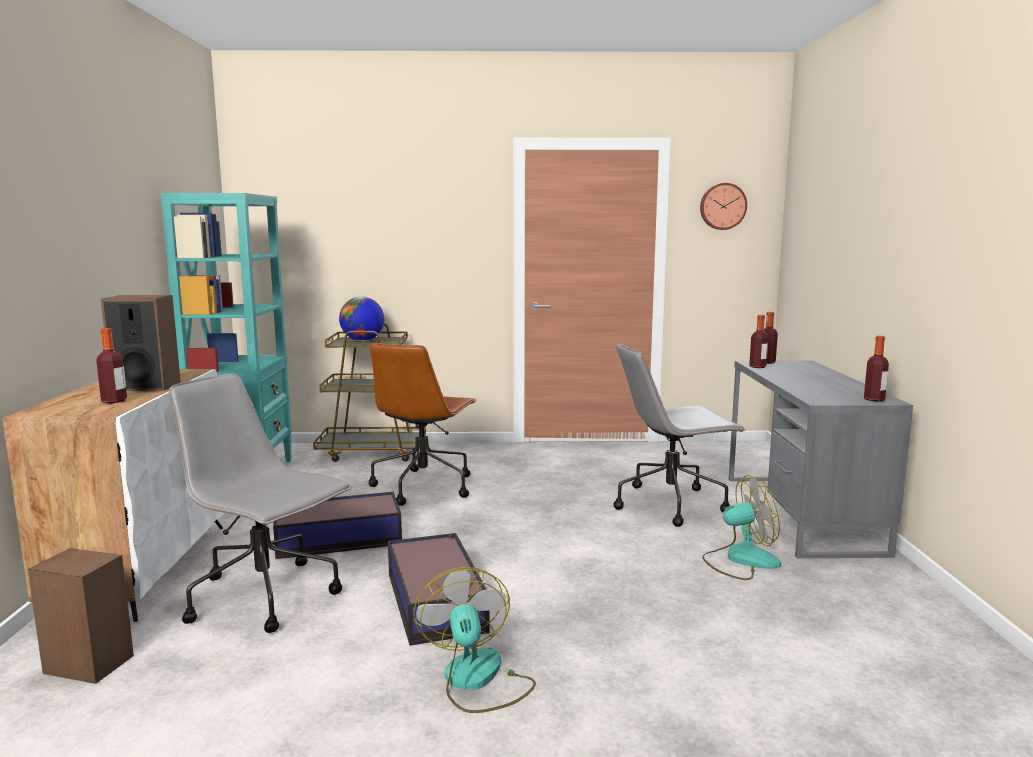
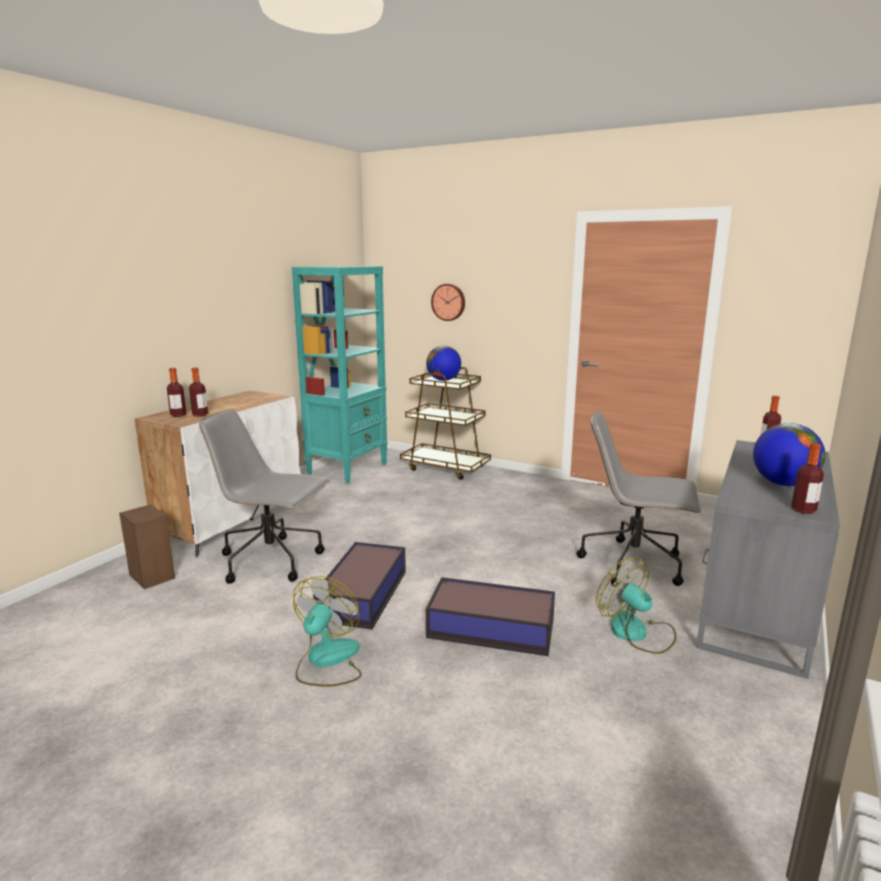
camera: 30 degrees right, 5 degrees up
speaker [101,295,181,391] -> none
grey office chair [169,374,352,633] -> grey office chair turned 45 degrees counterclockwise [199,409,330,584]
storage box [273,492,402,559] -> storage box moved to [426,577,555,656]
brown office chair [369,343,477,506] -> none
wall clock [700,183,747,230] -> wall clock moved to [431,284,465,321]
fan [702,475,781,580] -> fan turned 150 degrees counterclockwise [596,557,676,654]
bottle [749,315,768,368] -> bottle moved to [167,368,186,417]
none -> globe [753,423,825,486]

